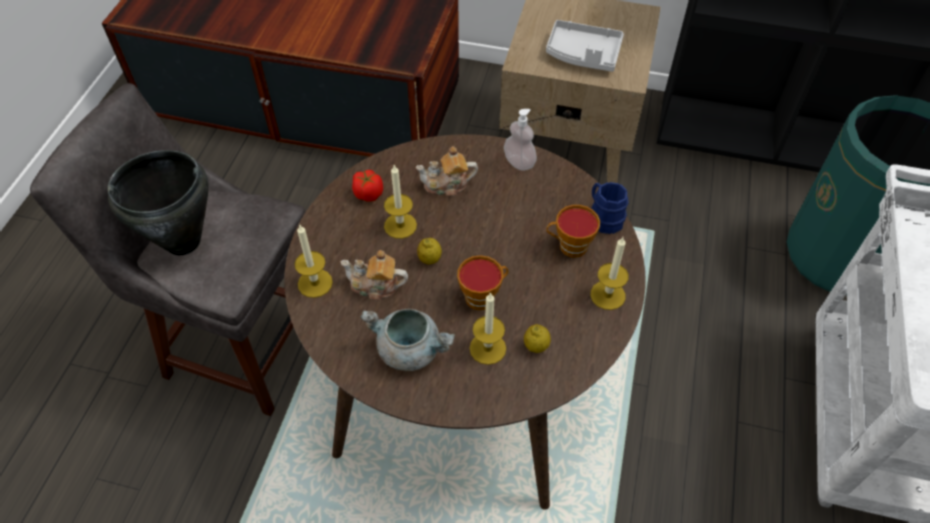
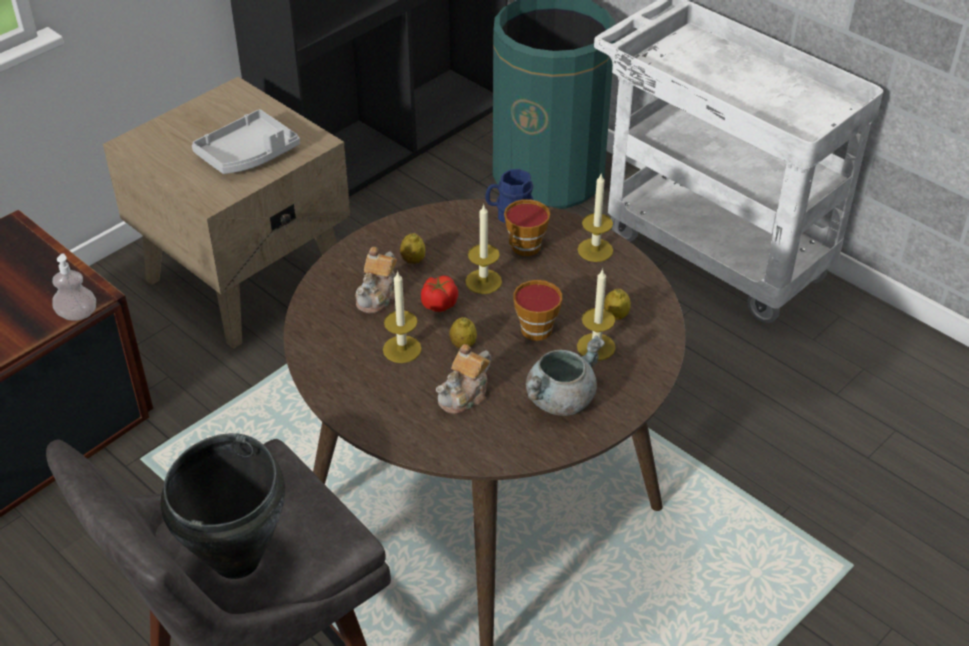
camera: 60 degrees left, 10 degrees down
candle [295,224,333,298] -> candle moved to [465,204,502,294]
tomato [352,170,383,201] -> tomato moved to [421,275,458,312]
soap dispenser [504,109,537,171] -> soap dispenser moved to [52,253,96,321]
none -> lemon [400,233,425,264]

